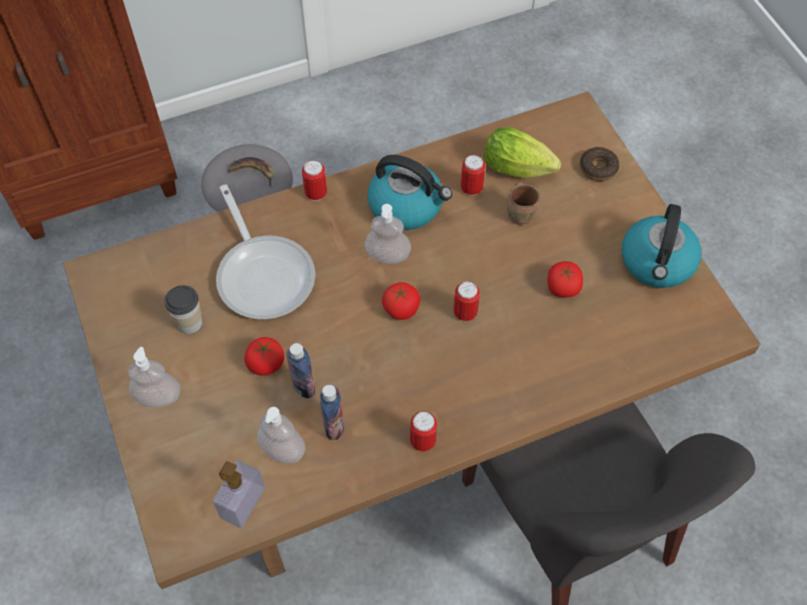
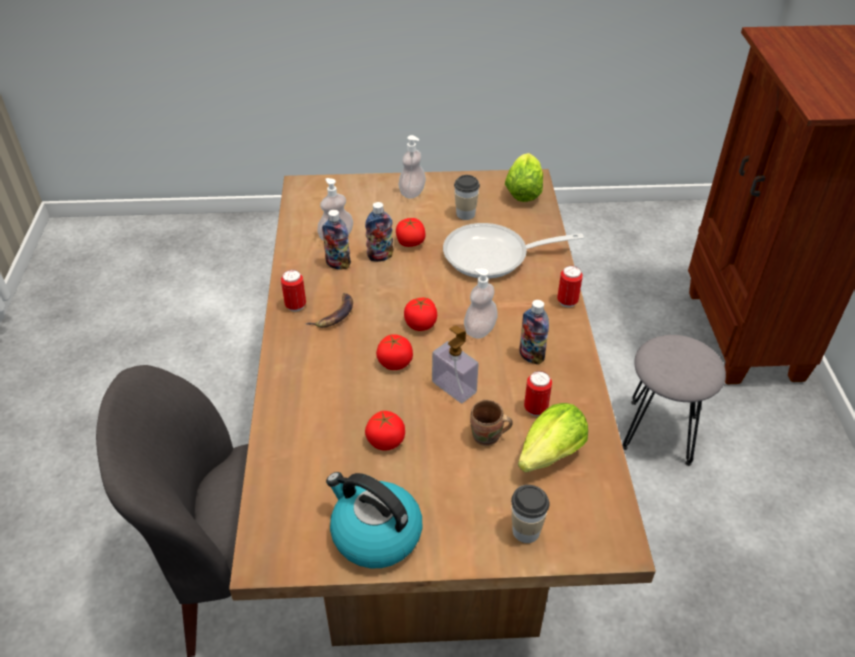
camera: 110 degrees right, 15 degrees down
soap dispenser [213,460,265,528] -> soap dispenser moved to [432,326,478,403]
banana [227,157,274,188] -> banana moved to [305,293,353,328]
kettle [367,155,452,230] -> bottle [519,300,549,365]
can [453,281,480,321] -> tomato [376,334,413,370]
donut [580,147,619,181] -> cup [511,485,550,543]
none -> lettuce [505,153,543,202]

